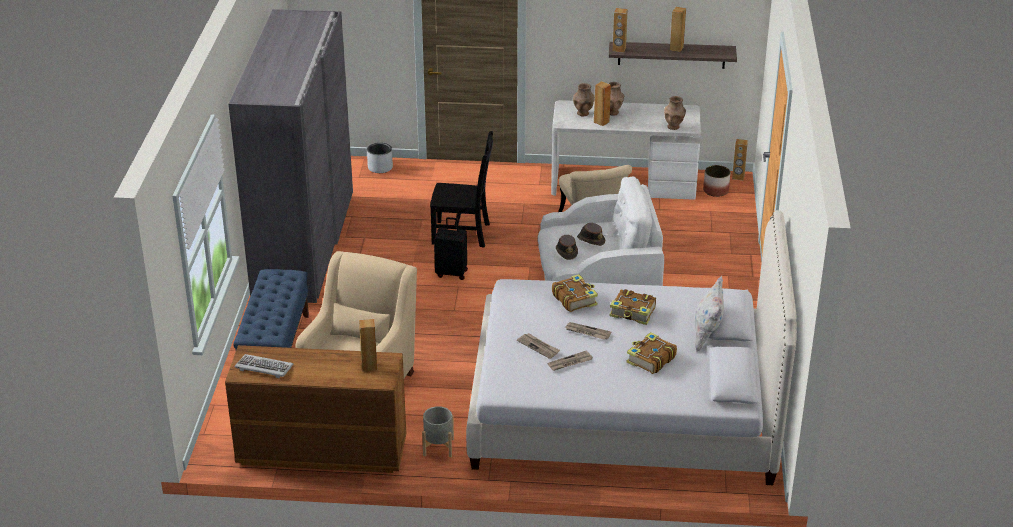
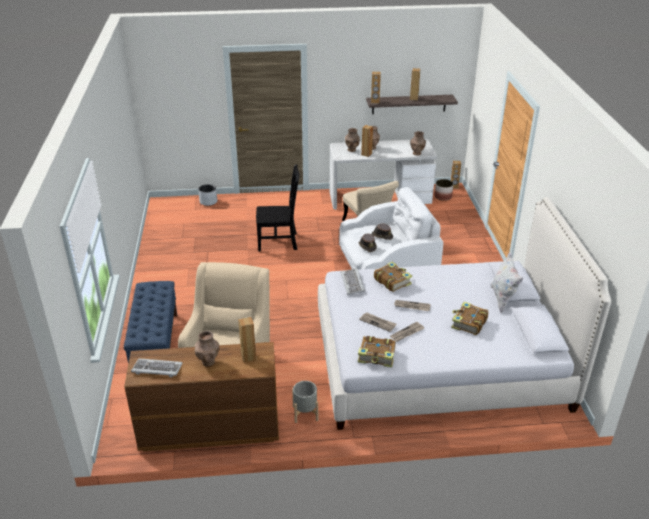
camera: 10 degrees left, 0 degrees up
grey wardrobe [228,9,353,303] -> none
black suitcase [434,217,468,280] -> none
book [609,289,656,325] -> book moved to [358,336,396,367]
none -> brown vase [195,331,220,367]
none -> keyboard [341,268,365,295]

